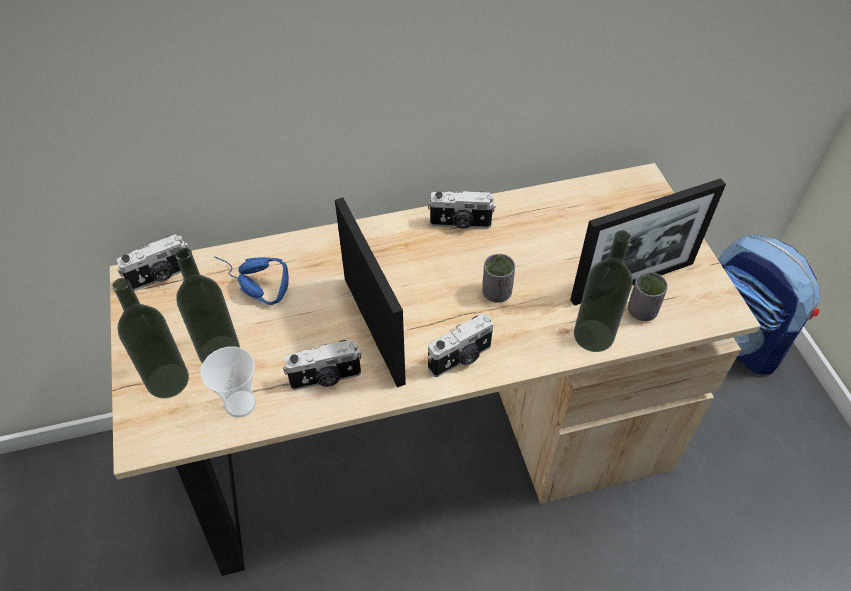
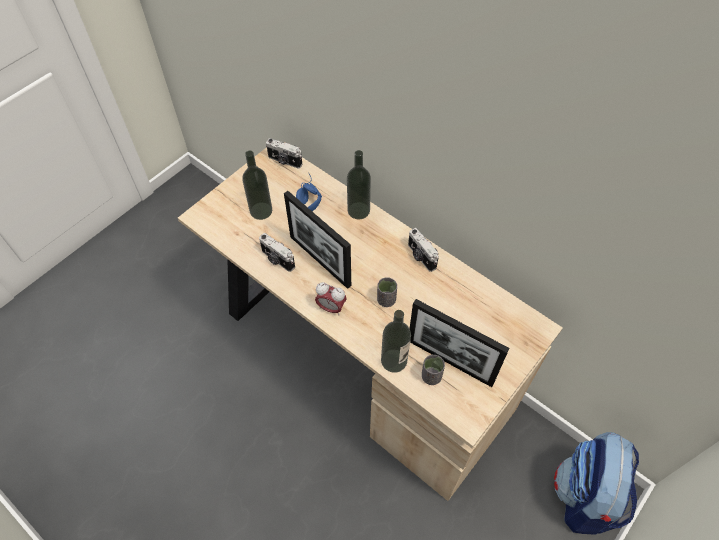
camera: 55 degrees right, 5 degrees up
bottle [112,278,189,398] -> bottle moved to [347,150,371,219]
cup [200,346,256,418] -> none
picture frame [335,197,406,388] -> picture frame turned 105 degrees clockwise [284,191,351,289]
camera [428,314,494,377] -> alarm clock [315,282,347,315]

